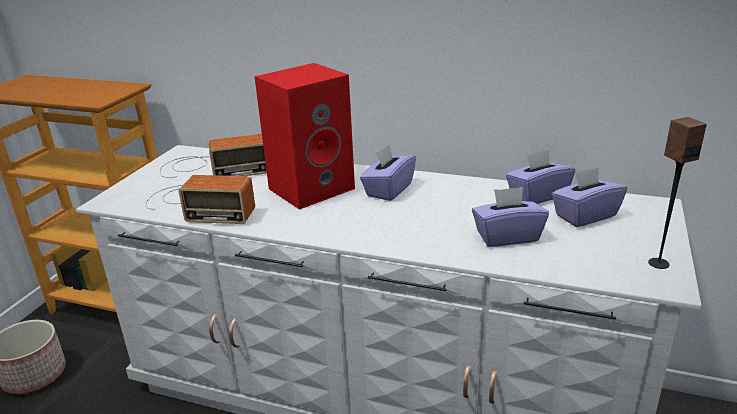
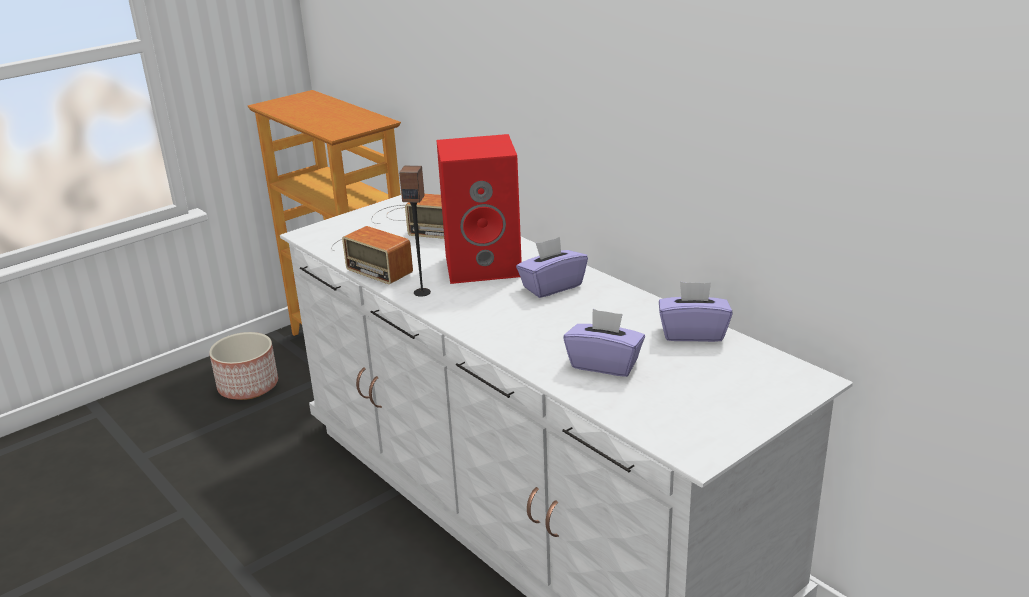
camera: 30 degrees right, 0 degrees up
purple tissue box [551,167,627,227] -> none
speaker [648,117,707,269] -> speaker moved to [399,166,431,297]

